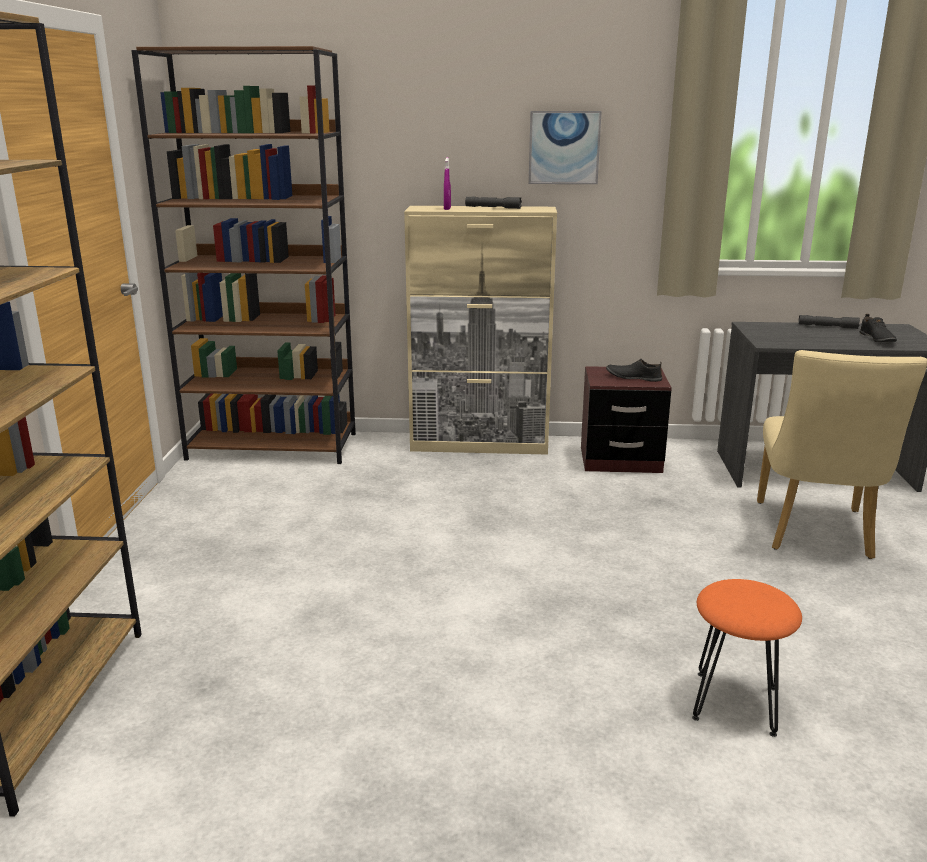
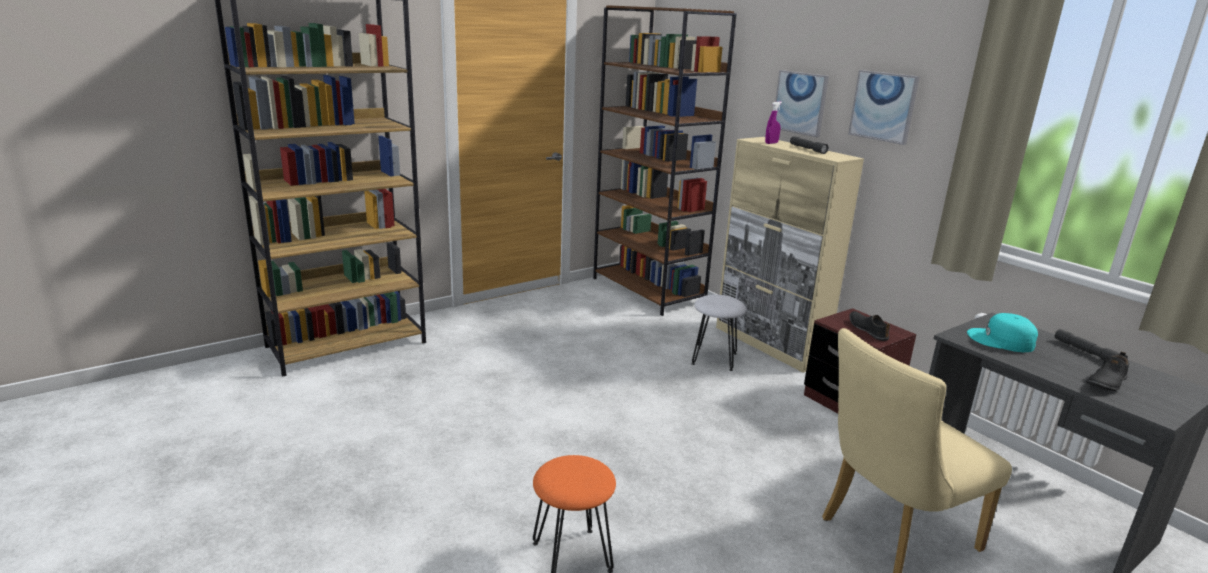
camera: 50 degrees right, 0 degrees up
none -> white stool [692,295,746,371]
none -> picture [775,70,829,137]
none -> turquoise cap [967,313,1038,352]

